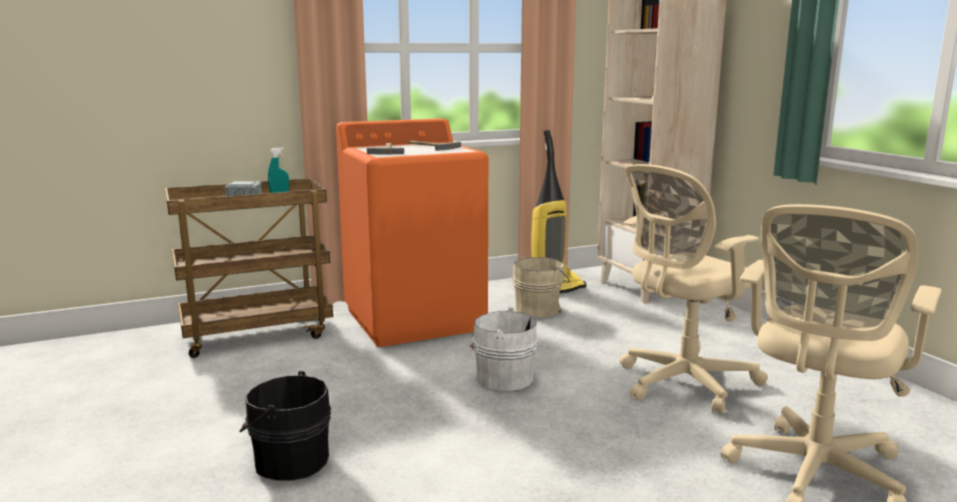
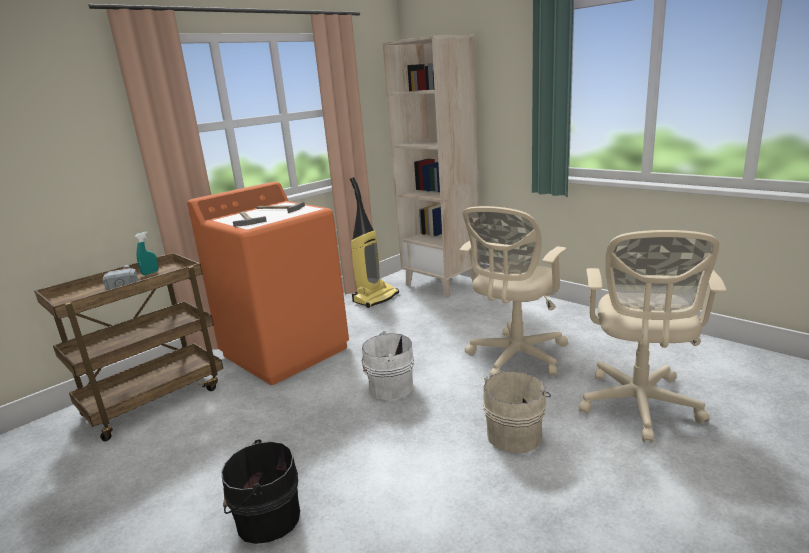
camera: 20 degrees left, 5 degrees up
beige bucket [512,256,570,318] -> beige bucket moved to [483,371,551,453]

